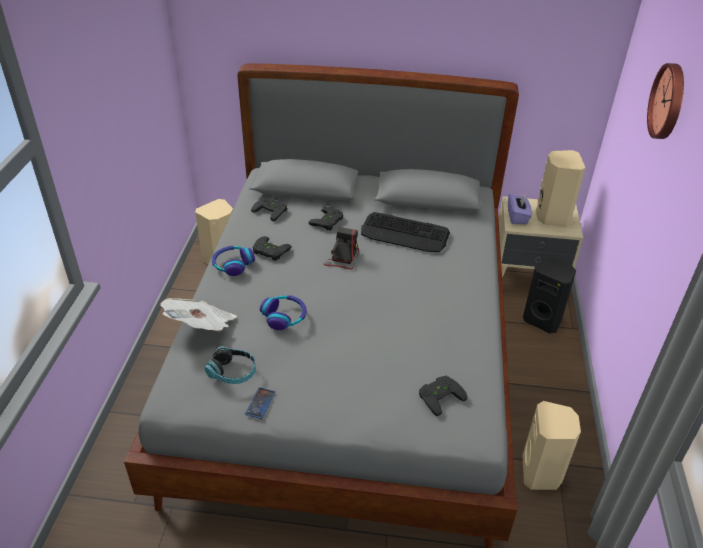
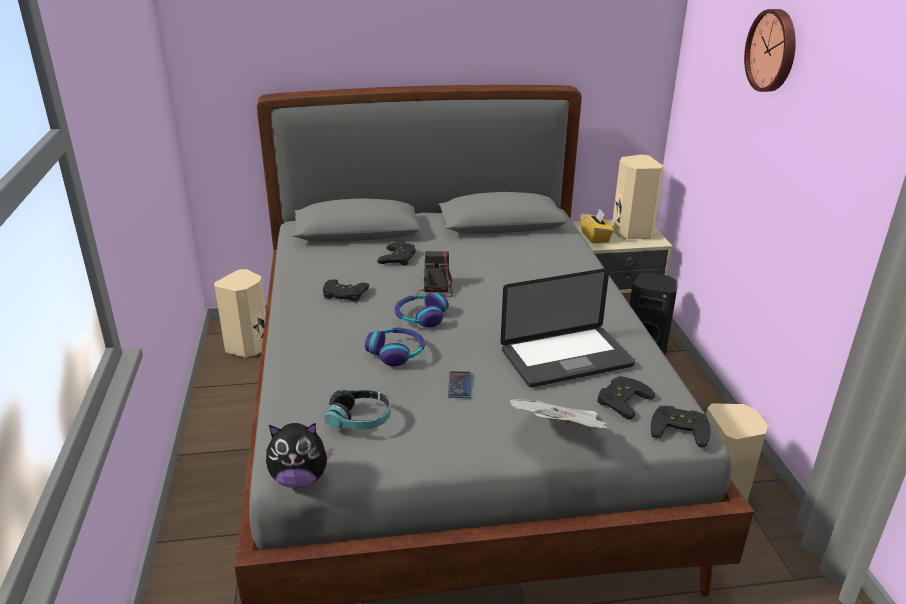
camera: 15 degrees left, 10 degrees down
newspaper [160,298,237,331] -> newspaper moved to [510,399,609,429]
headphones [212,246,255,276] -> headphones moved to [395,293,449,328]
phone [245,387,276,419] -> phone moved to [448,371,471,398]
black game controller [251,197,287,221] -> black game controller moved to [651,406,710,448]
keyboard [361,212,450,252] -> none
purple tissue box [508,194,532,224] -> yellow tissue box [580,209,614,244]
none -> plush toy [266,423,333,488]
none -> laptop [500,268,635,387]

